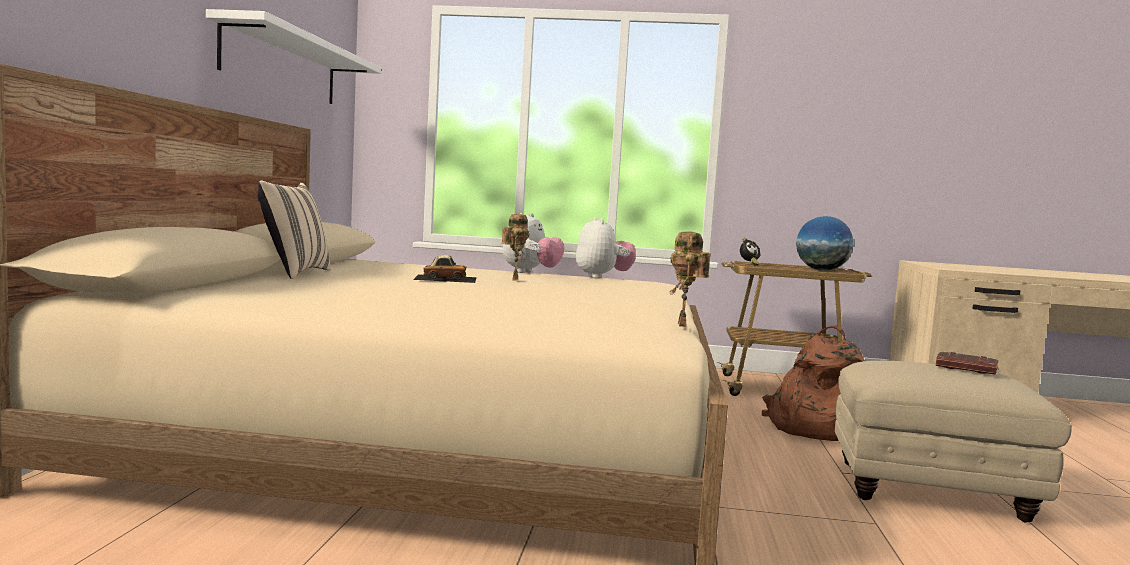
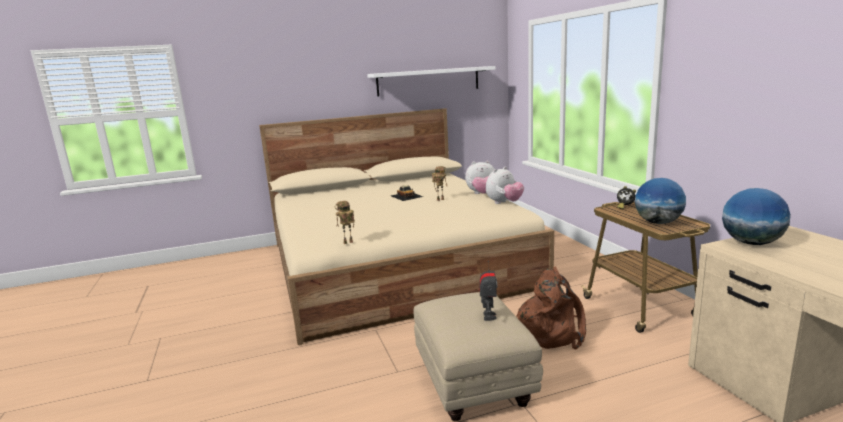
camera: 65 degrees right, 10 degrees up
beige pillow [258,180,330,279] -> none
brown book [936,351,999,375] -> toy robot [479,261,497,321]
none -> globe [722,188,791,245]

